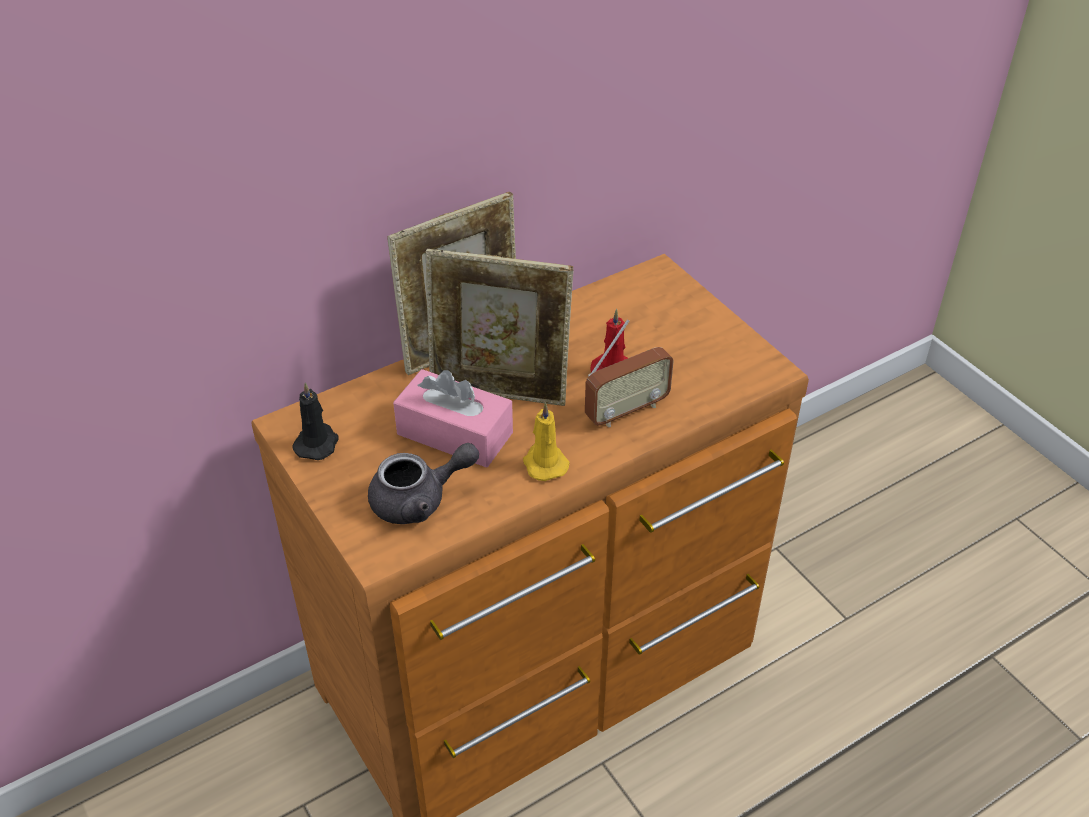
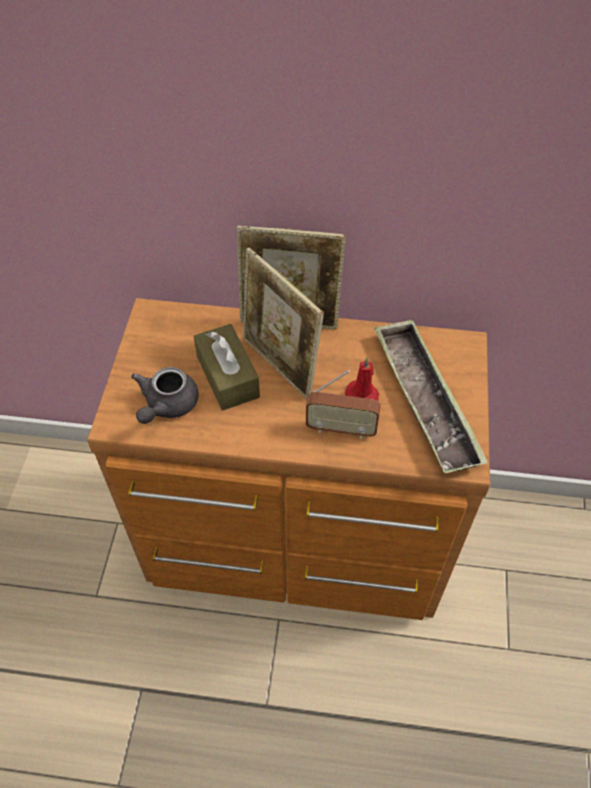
camera: 40 degrees right, 10 degrees up
black candle [292,382,338,460] -> none
grey teapot [368,443,479,524] -> grey teapot turned 90 degrees clockwise [131,367,199,424]
pink tissue box [393,369,513,468] -> brown tissue box [193,324,260,411]
yellow candle [523,402,570,481] -> none
none -> tray [374,319,488,473]

